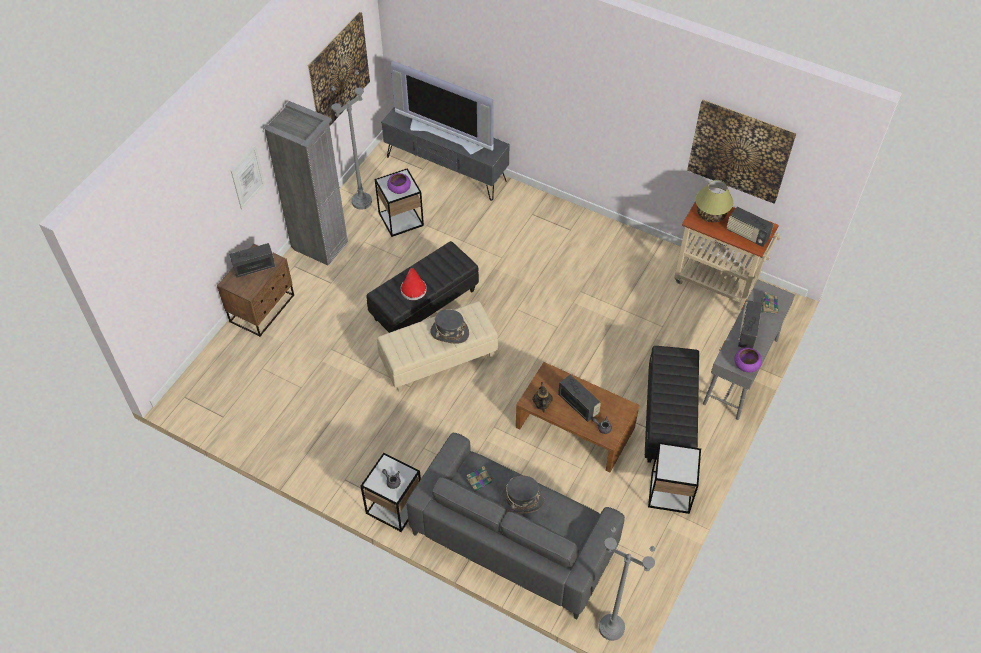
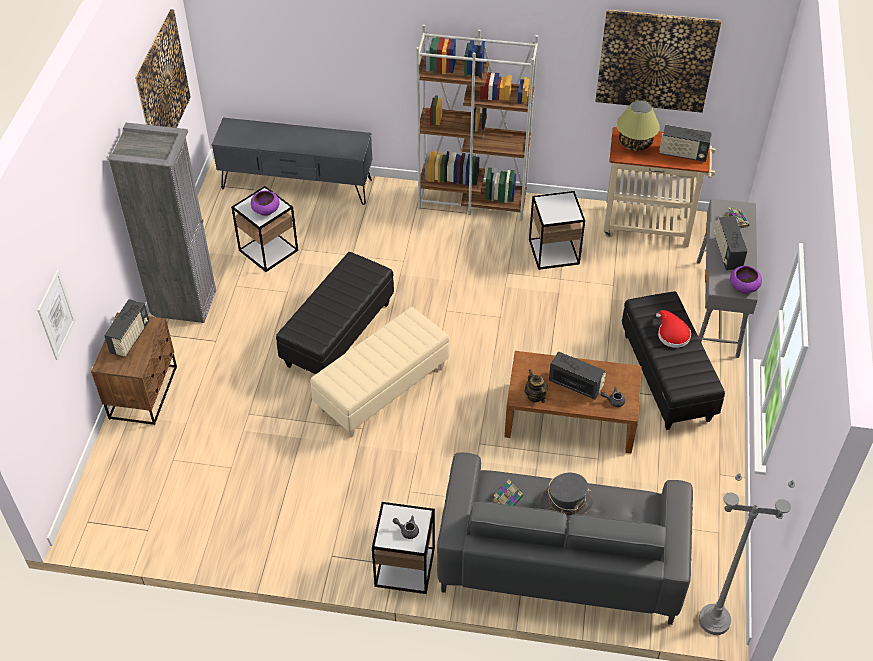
camera: 20 degrees left, 5 degrees down
radio [229,243,276,278] -> radio turned 150 degrees clockwise [104,299,149,357]
picture [231,145,265,210] -> picture moved to [37,270,76,360]
grey floor lamp [331,70,372,210] -> none
television [391,61,494,154] -> none
red hat [401,268,427,300] -> red hat moved to [656,310,691,348]
grey hat [430,309,469,344] -> none
side table [648,442,701,514] -> side table moved to [529,191,585,270]
none -> brown bookcase [416,24,538,221]

